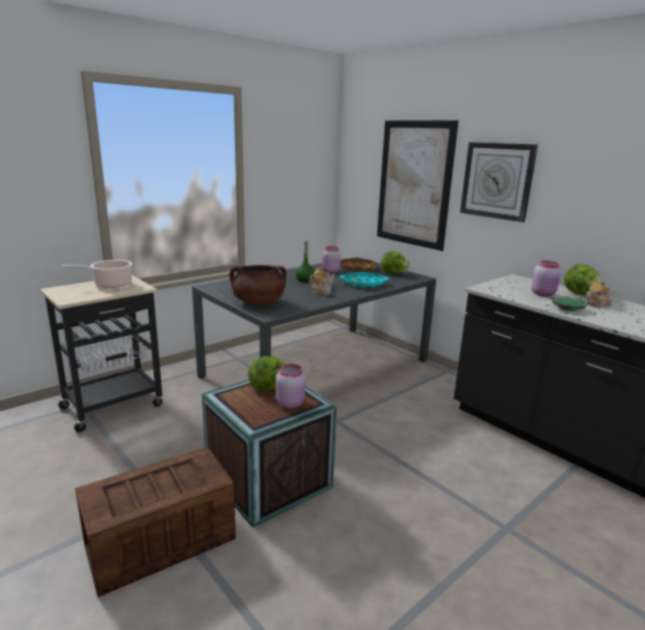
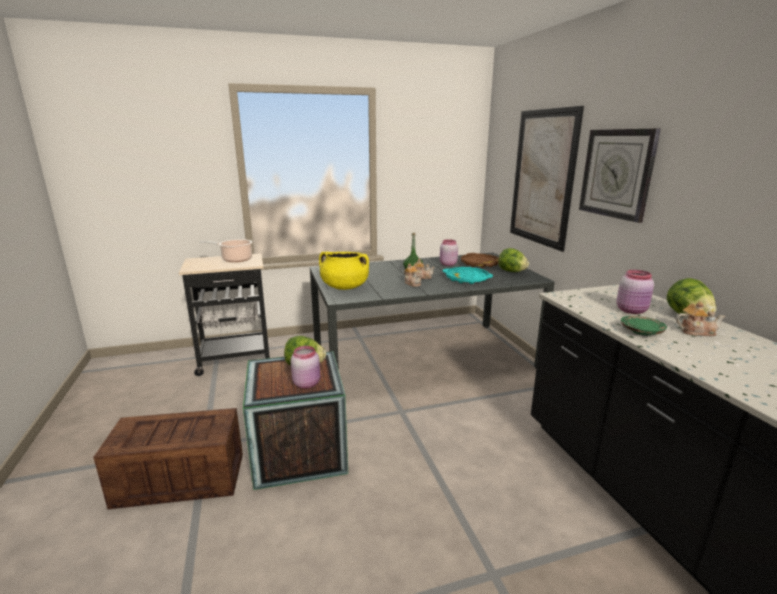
camera: 25 degrees right, 0 degrees up
brown cooking pot [229,265,287,306] -> yellow cooking pot [319,252,369,290]

